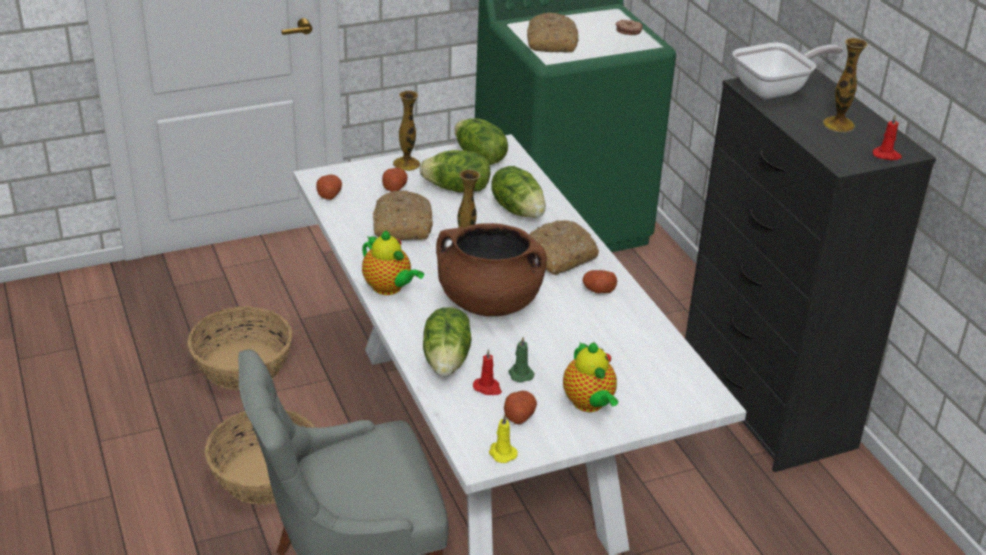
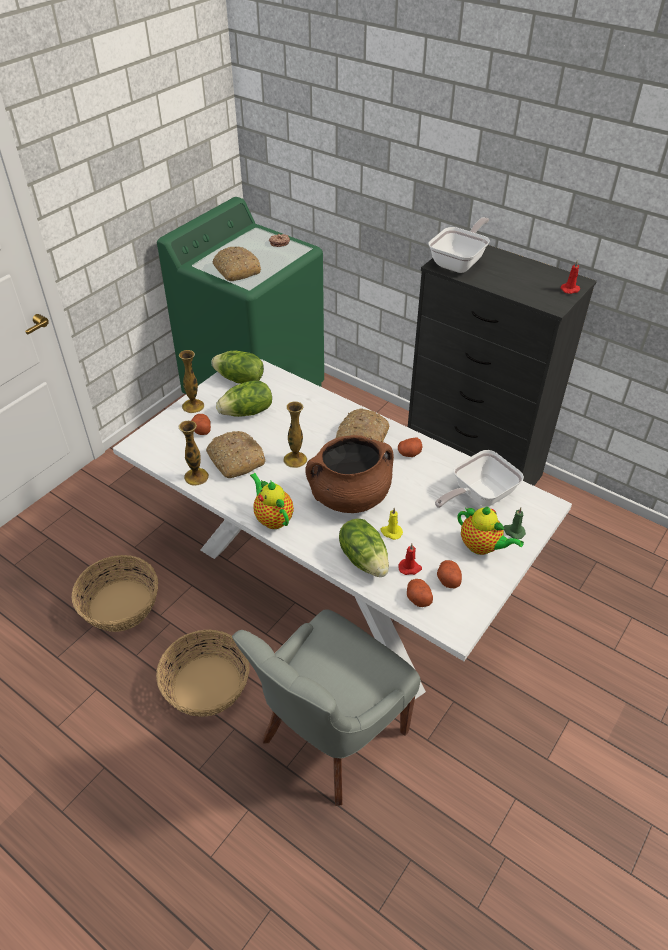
camera: 30 degrees left, 10 degrees up
potato [316,174,342,200] -> potato moved to [407,579,433,607]
teapot [362,230,424,295] -> teapot turned 135 degrees counterclockwise [250,473,294,529]
yellow candle [489,414,518,463] -> yellow candle moved to [381,508,403,540]
lettuce [491,166,546,218] -> none
green candle [509,337,535,383] -> green candle moved to [504,508,526,539]
vase [823,38,868,132] -> vase moved to [179,421,209,486]
none -> frying pan [435,450,524,508]

